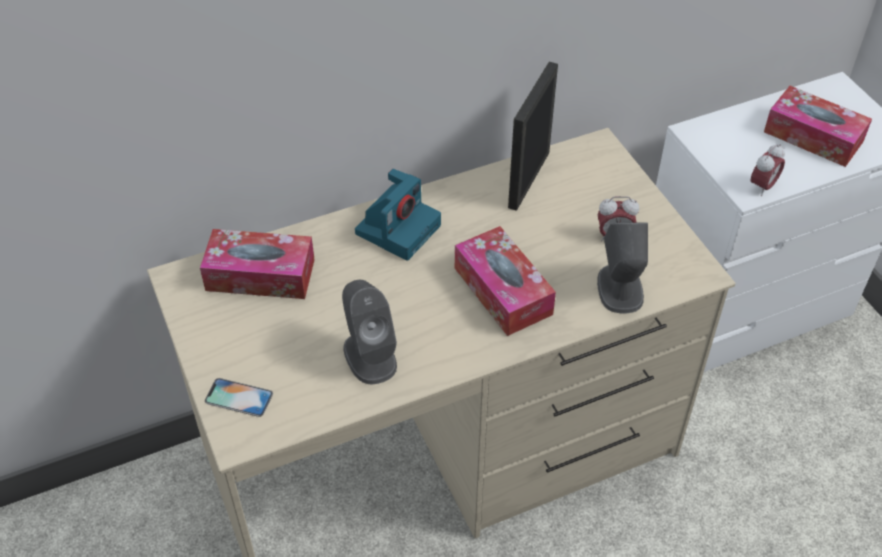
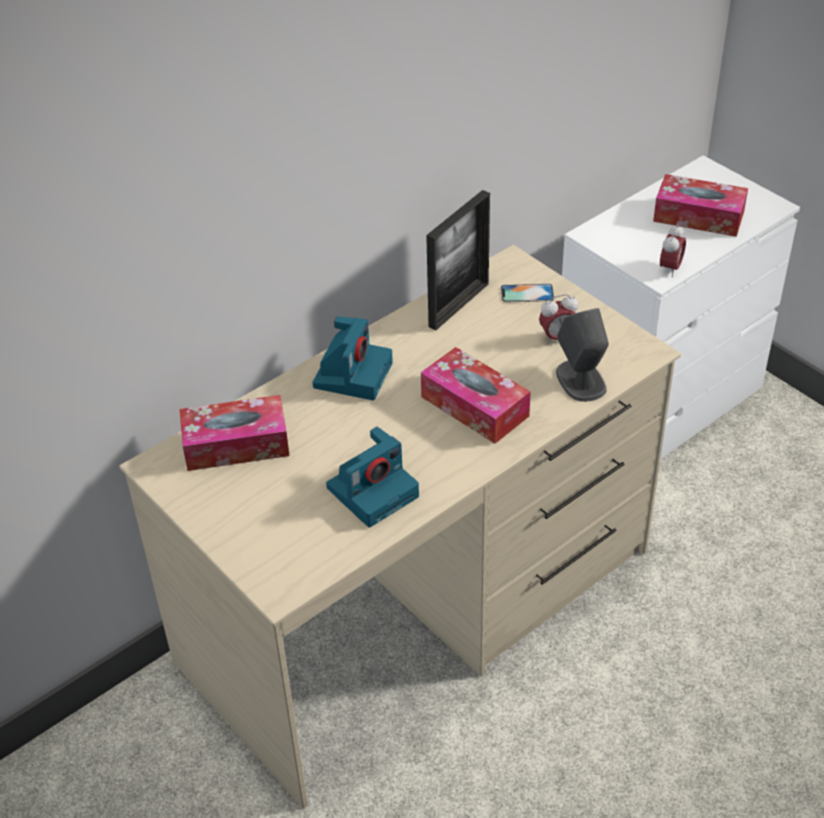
camera: 15 degrees left, 5 degrees down
phone [205,378,273,417] -> phone moved to [501,284,554,302]
grey speaker [342,280,397,384] -> camera [326,427,419,528]
picture frame [508,62,558,211] -> picture frame turned 150 degrees counterclockwise [426,190,490,330]

